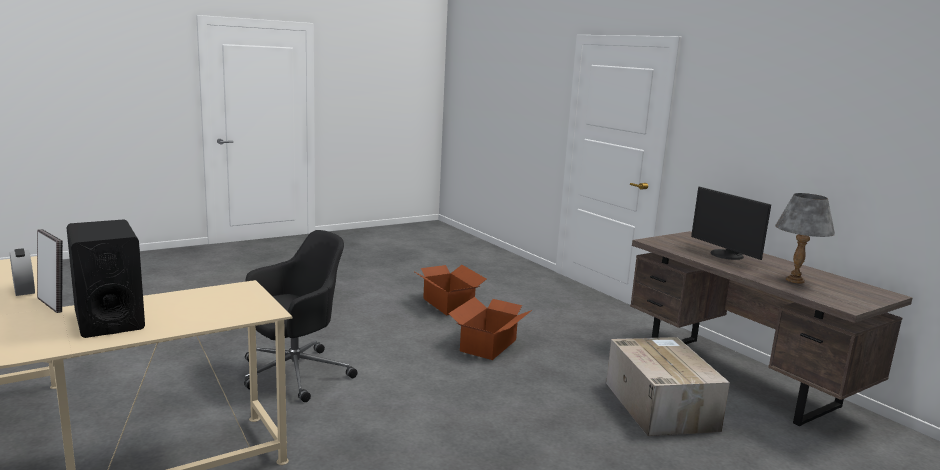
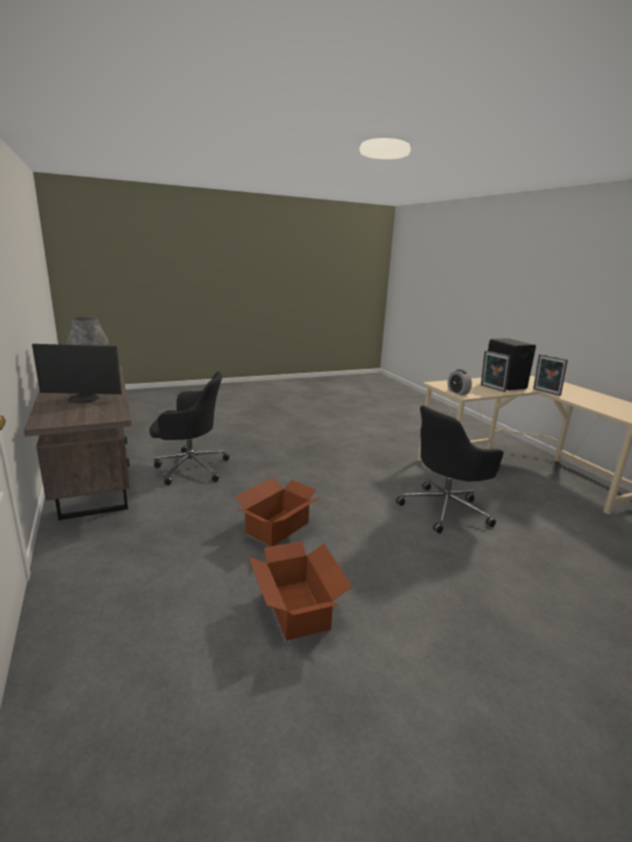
camera: 170 degrees left, 5 degrees up
alarm clock [10,248,35,296] -> alarm clock moved to [448,369,472,395]
cardboard box [606,337,730,436] -> black office chair [149,372,230,485]
monitor [691,187,771,260] -> monitor turned 105 degrees clockwise [32,344,122,403]
none -> picture frame [481,351,511,392]

